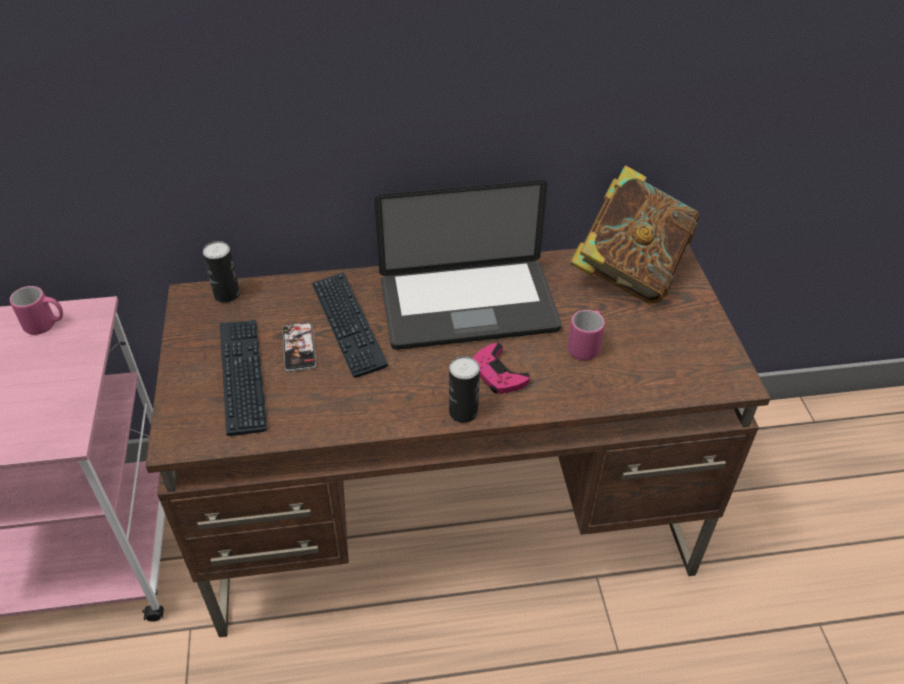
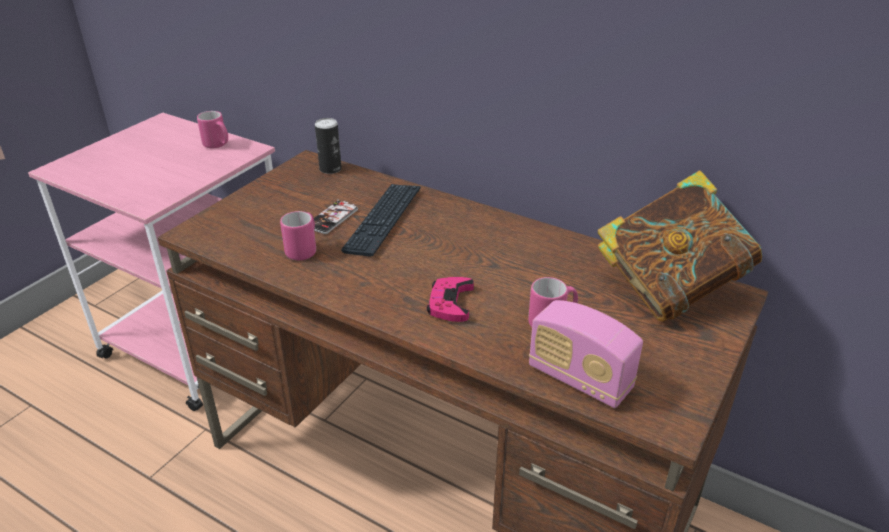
camera: 40 degrees right, 10 degrees down
keyboard [219,320,268,436] -> none
laptop [374,180,562,350] -> none
can [449,356,480,423] -> none
none -> pink mug [280,211,316,260]
none -> radio [529,300,643,408]

